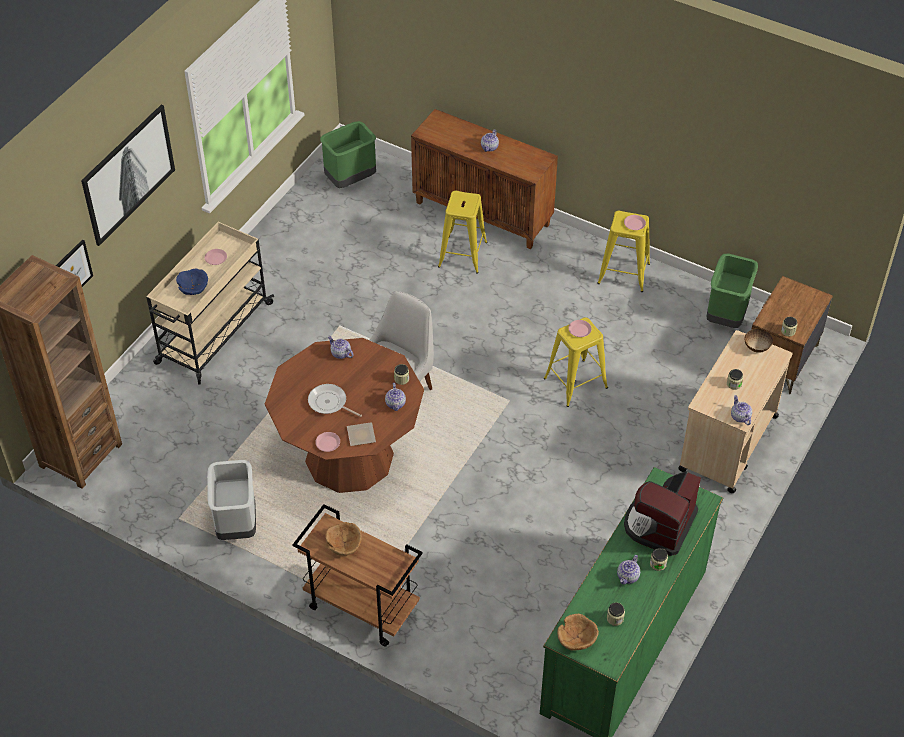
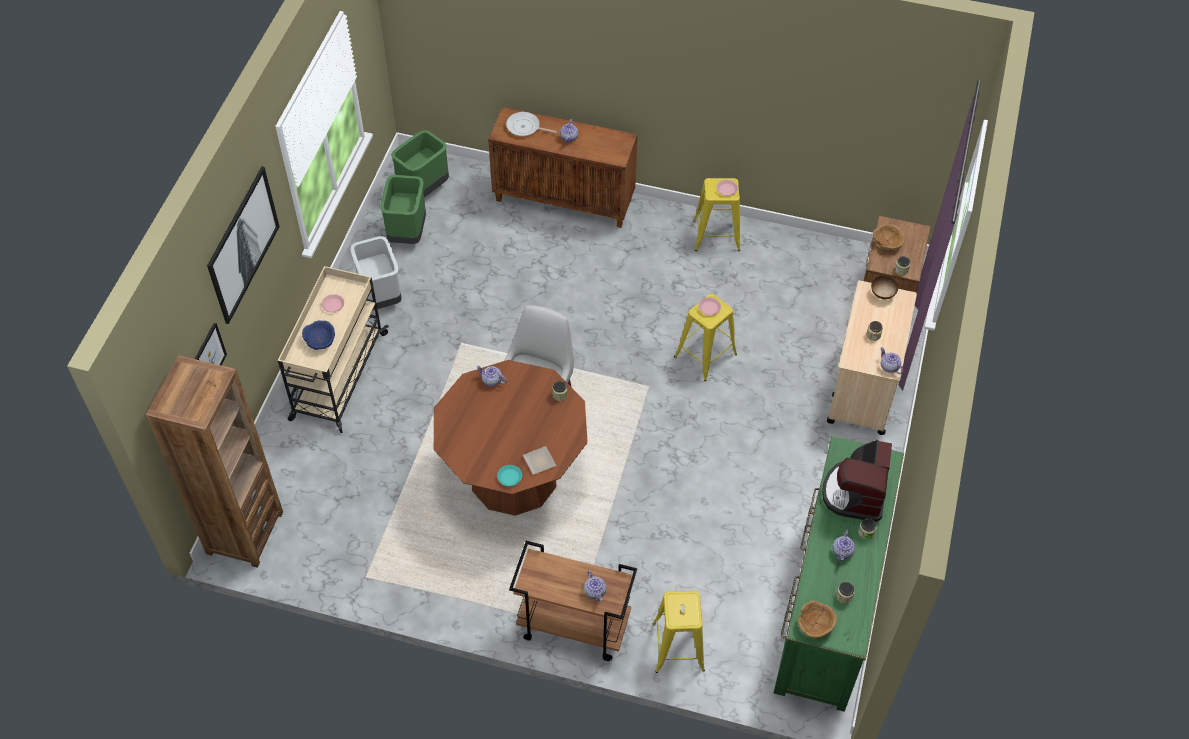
camera: 15 degrees left, 5 degrees up
grey trash can [207,460,256,540] -> grey trash can moved to [350,236,401,310]
frying pan [308,384,362,417] -> frying pan moved to [506,112,557,136]
pink plate [315,432,340,452] -> turquoise plate [497,465,522,486]
brown bowl [325,522,362,555] -> brown bowl moved to [873,224,905,251]
teapot [385,383,406,411] -> teapot moved to [584,570,606,601]
yellow stool [438,191,487,274] -> yellow stool moved to [652,591,705,673]
green trash can [706,254,758,328] -> green trash can moved to [380,175,426,244]

